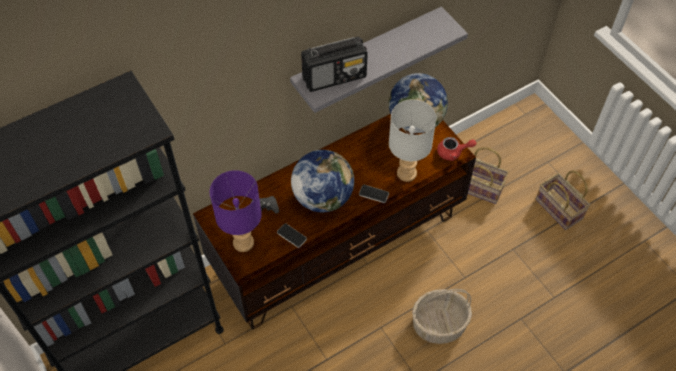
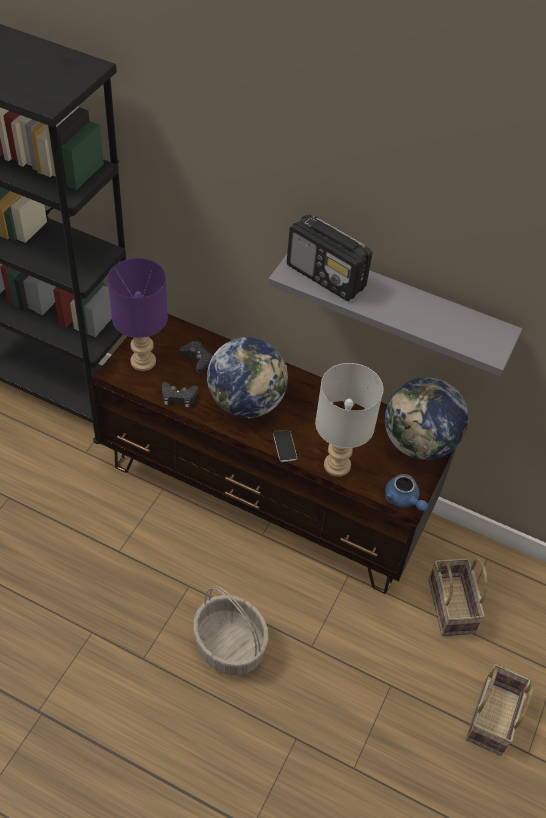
camera: 55 degrees right, 5 degrees down
phone [277,223,307,248] -> black game controller [162,382,198,408]
red teapot [437,137,476,161] -> blue teapot [385,474,428,511]

